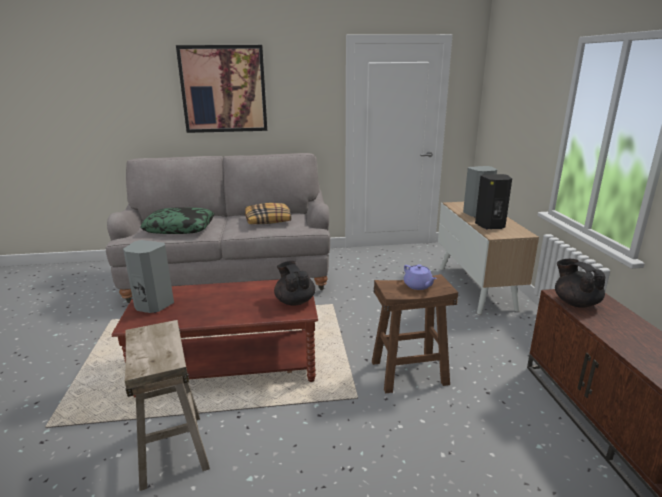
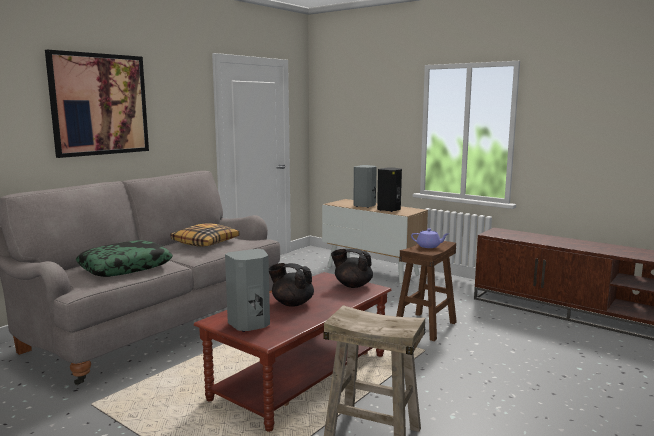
camera: 45 degrees left, 10 degrees down
black teapot [555,259,606,308] -> black teapot moved to [269,263,314,307]

